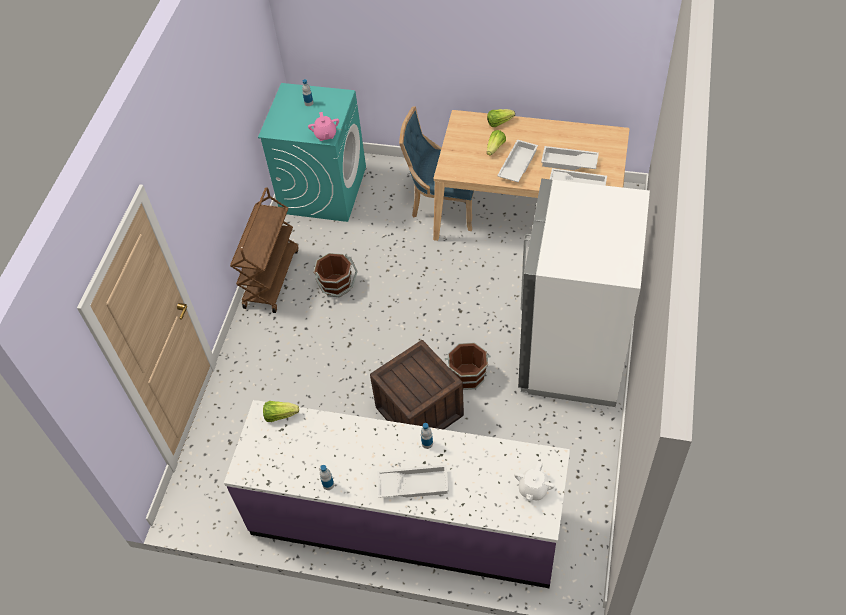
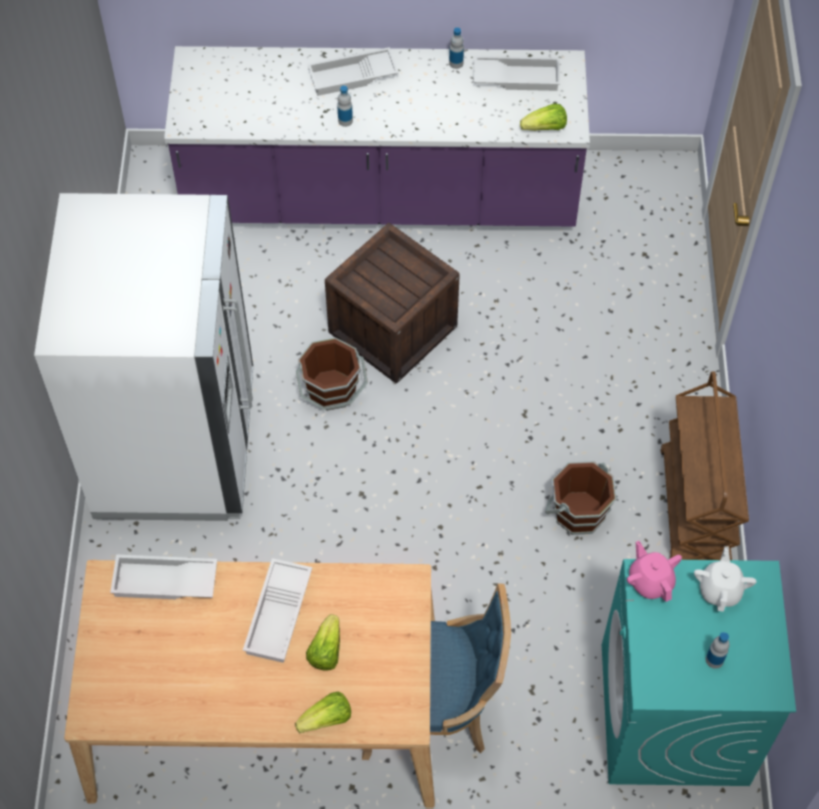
camera: 165 degrees right, 5 degrees up
white teapot [514,462,554,500] -> white teapot moved to [694,546,757,612]
white tray [541,146,599,170] -> white tray moved to [474,56,560,91]

